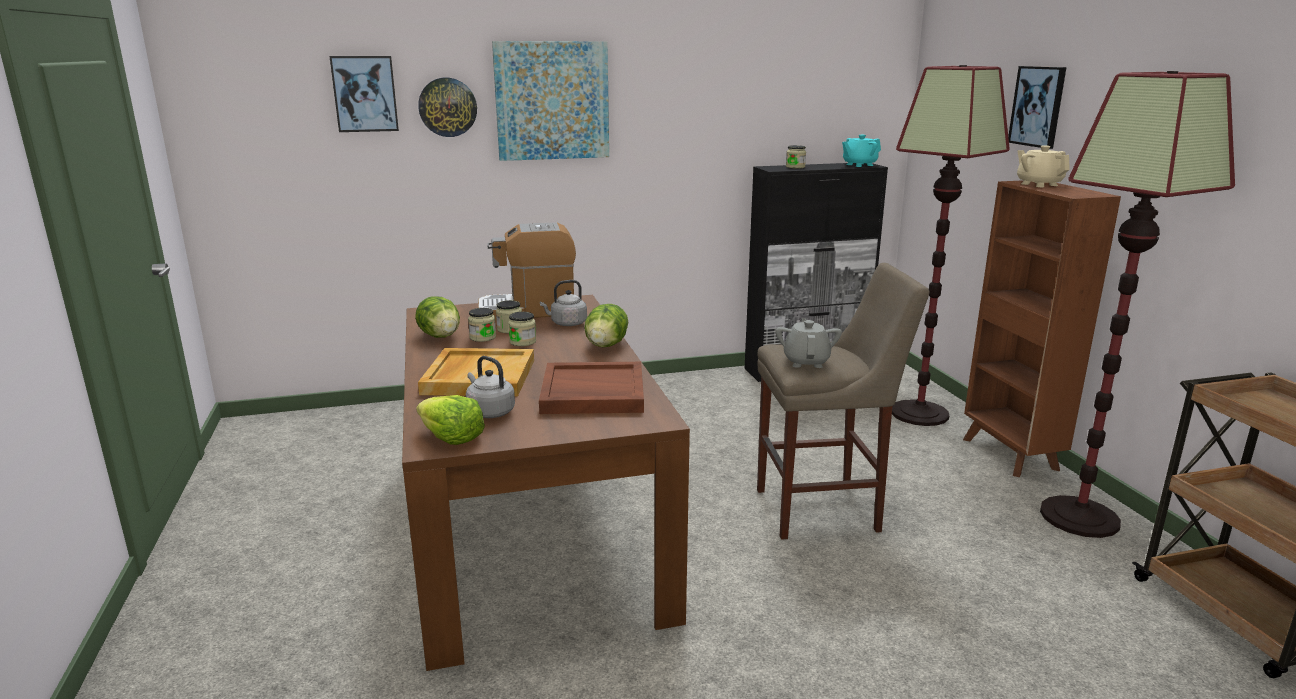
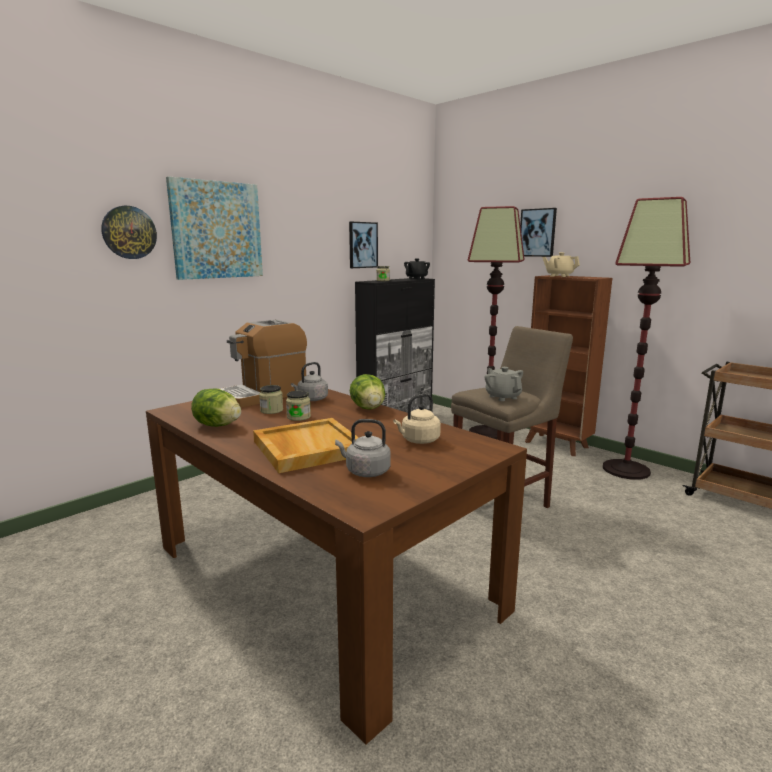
camera: 30 degrees left, 5 degrees down
picture [330,56,399,132] -> picture moved to [349,222,378,268]
lettuce [416,395,485,445] -> none
jar [468,308,496,342] -> none
brown tray [539,362,644,414] -> beige kettle [393,394,441,444]
turquoise teapot [842,135,881,167] -> black teapot [404,258,430,279]

